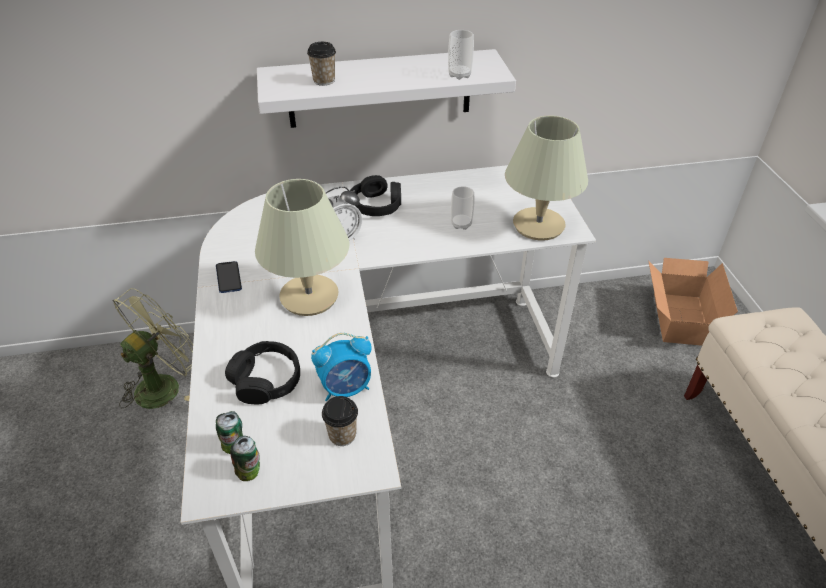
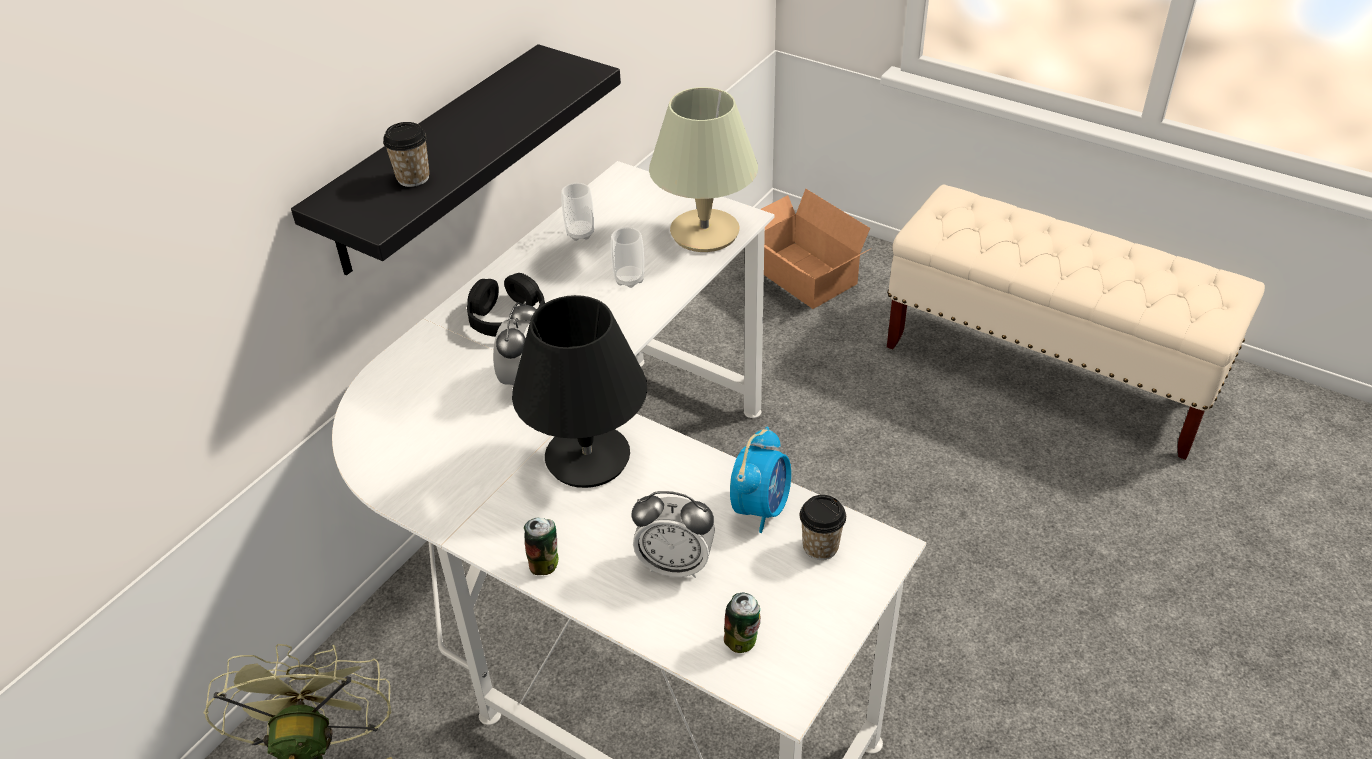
camera: 45 degrees left, 0 degrees up
phone [216,261,242,293] -> none
black headphones [225,341,300,404] -> alarm clock [631,491,715,578]
can [230,436,260,481] -> can moved to [524,518,558,575]
beige table lamp [255,179,349,316] -> black table lamp [512,295,647,488]
white shelf [257,49,516,128] -> black shelf [291,44,621,275]
cup [448,30,474,80] -> cup moved to [561,183,594,241]

